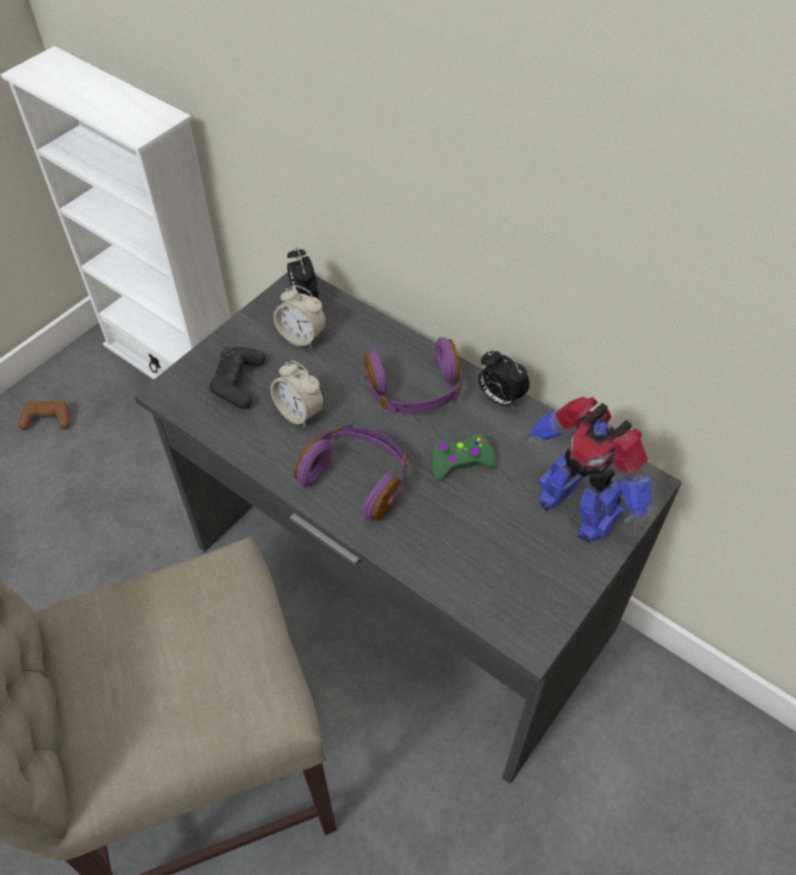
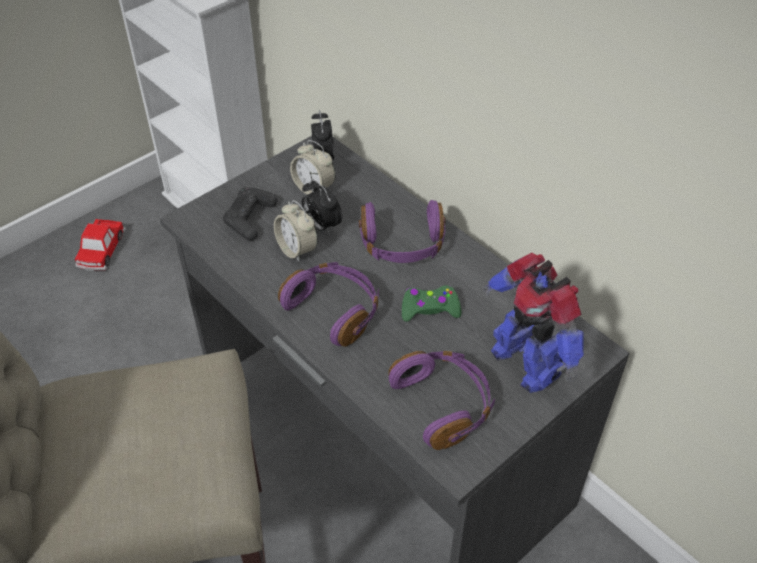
camera: 10 degrees right, 5 degrees down
brown game controller [18,400,70,430] -> toy car [75,219,126,271]
alarm clock [478,350,530,408] -> alarm clock moved to [302,179,342,235]
none -> purple headphones [388,351,495,450]

